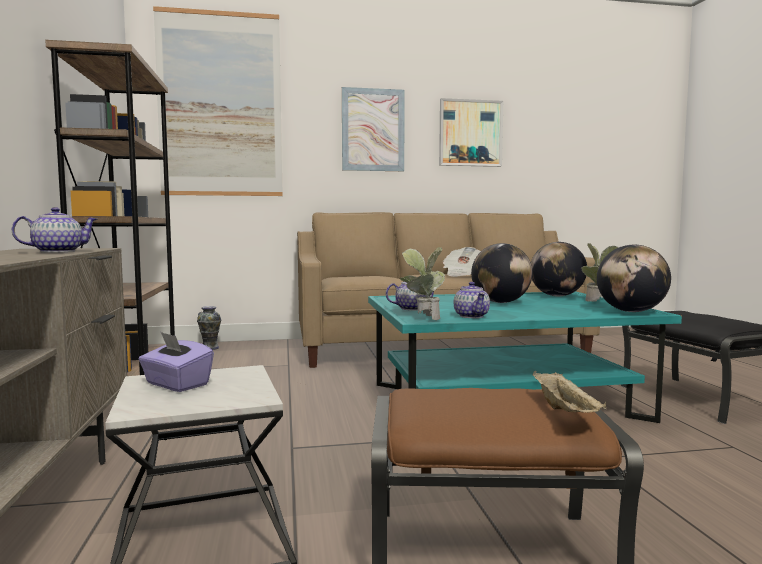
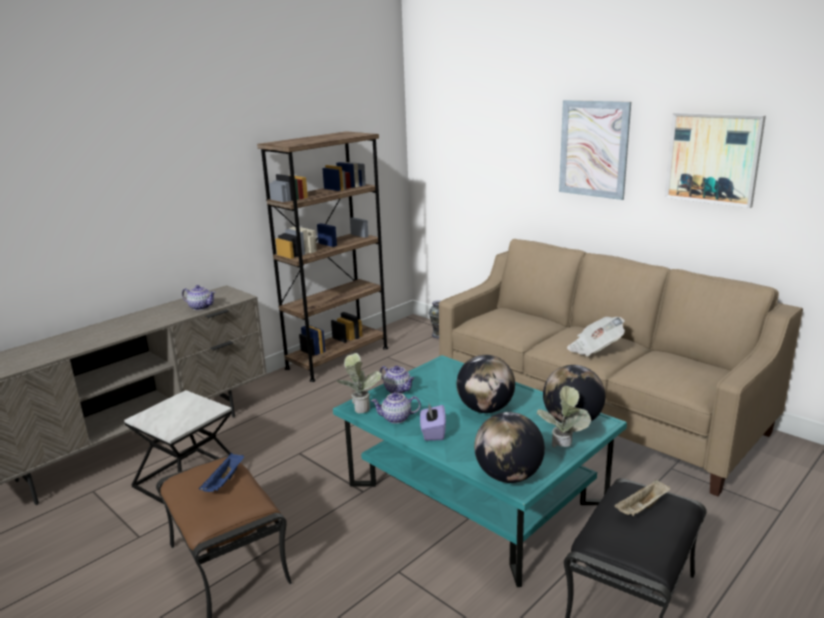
camera: 55 degrees right, 15 degrees up
purple tissue box [139,332,214,392] -> purple tissue box moved to [420,404,446,441]
picture [153,6,283,196] -> none
teapot [454,282,490,318] -> teapot turned 45 degrees clockwise [371,392,421,424]
beige tray [533,371,606,413] -> beige tray moved to [614,479,670,516]
none -> blue tray [199,453,244,492]

